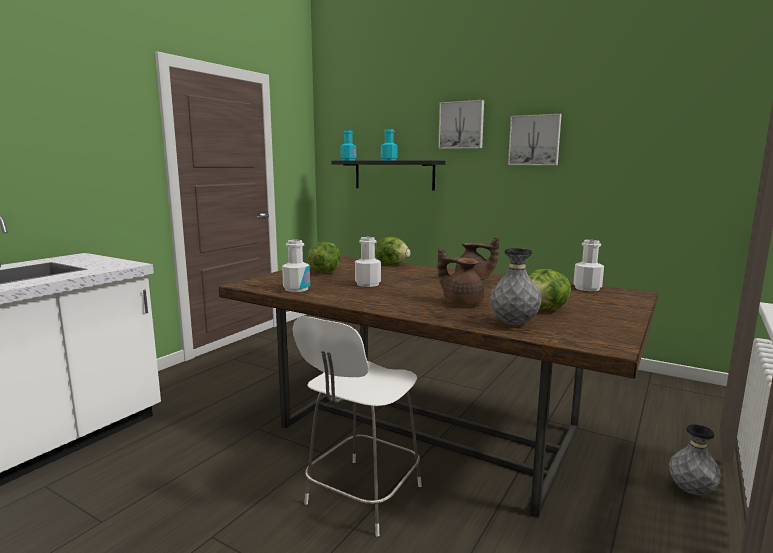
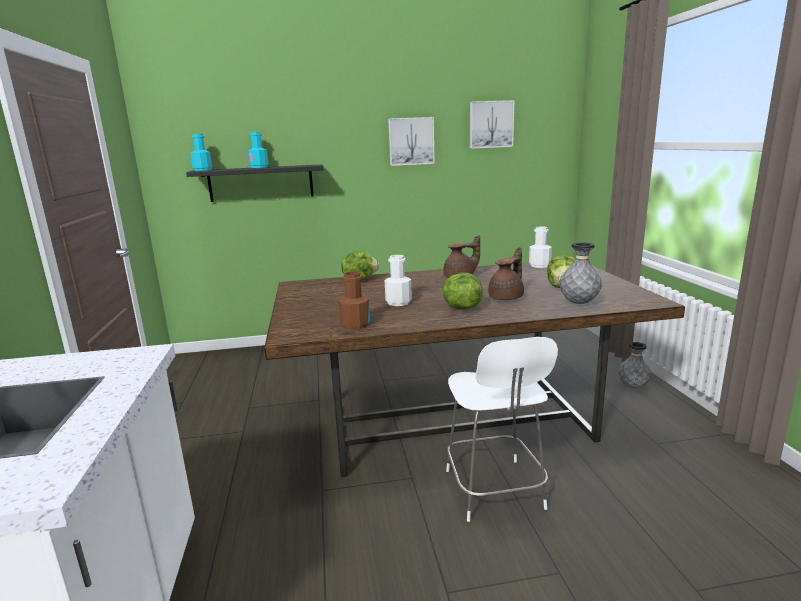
camera: 40 degrees left, 5 degrees up
white bottle [282,240,310,292] -> brown bottle [339,271,370,330]
lettuce [307,242,340,273] -> lettuce moved to [442,273,483,309]
brown teapot [437,247,485,306] -> brown teapot turned 135 degrees clockwise [488,247,524,300]
picture [438,100,484,149] -> picture moved to [470,100,514,149]

